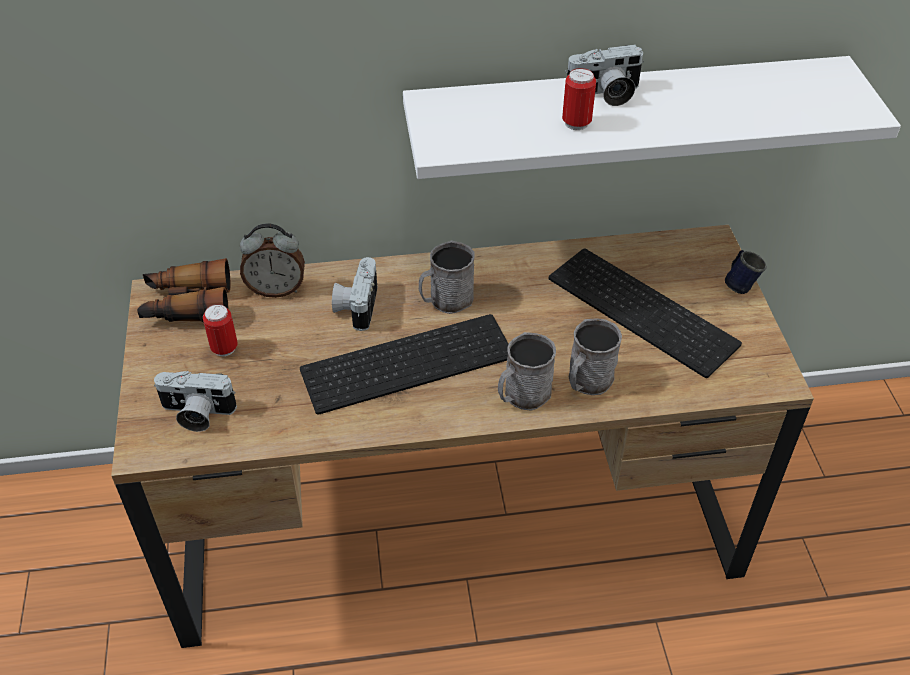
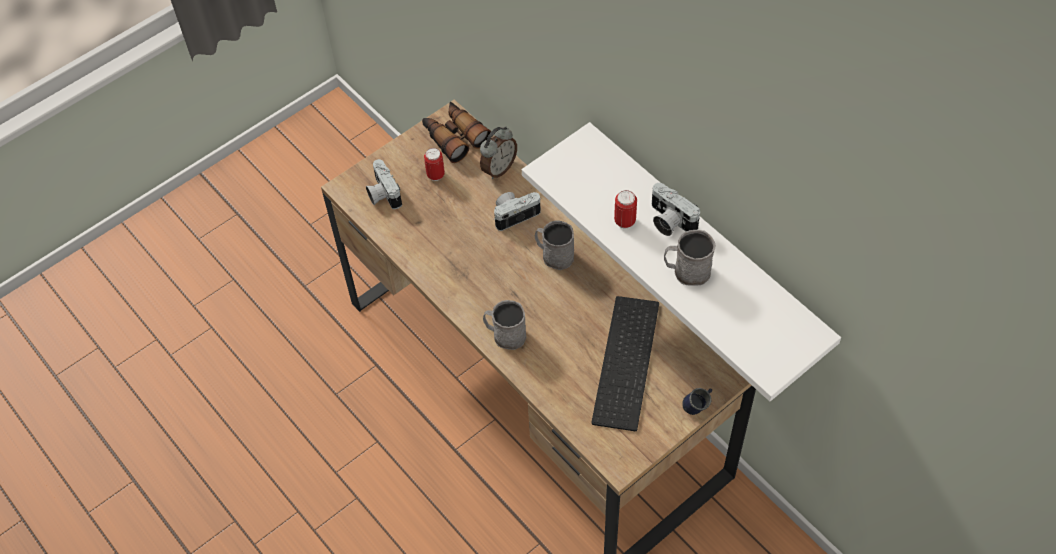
camera: 60 degrees right, 10 degrees up
alarm clock [240,223,305,298] -> alarm clock turned 105 degrees counterclockwise [480,126,517,179]
keyboard [300,314,509,415] -> none
grey mug [569,318,622,395] -> grey mug moved to [664,230,715,286]

